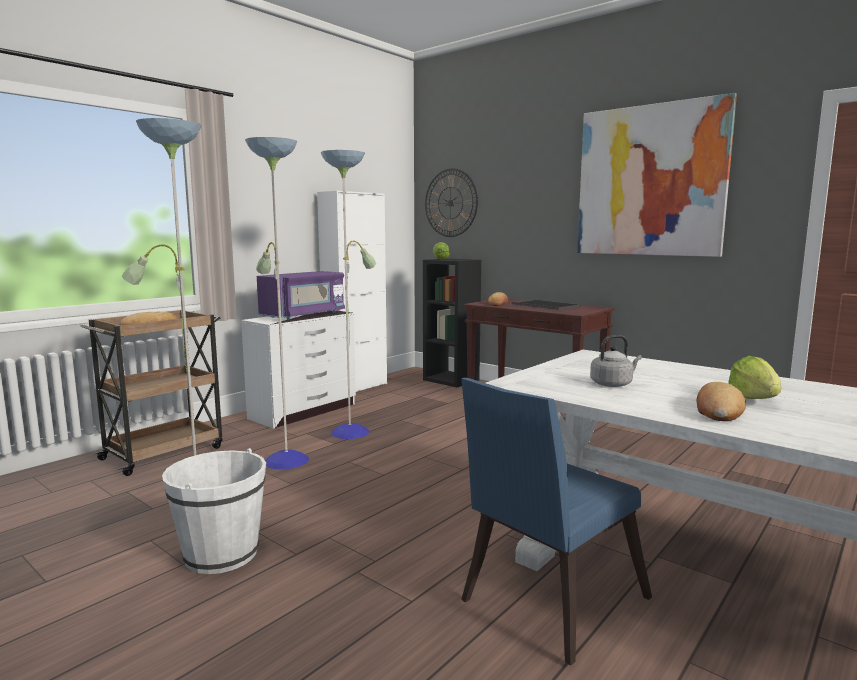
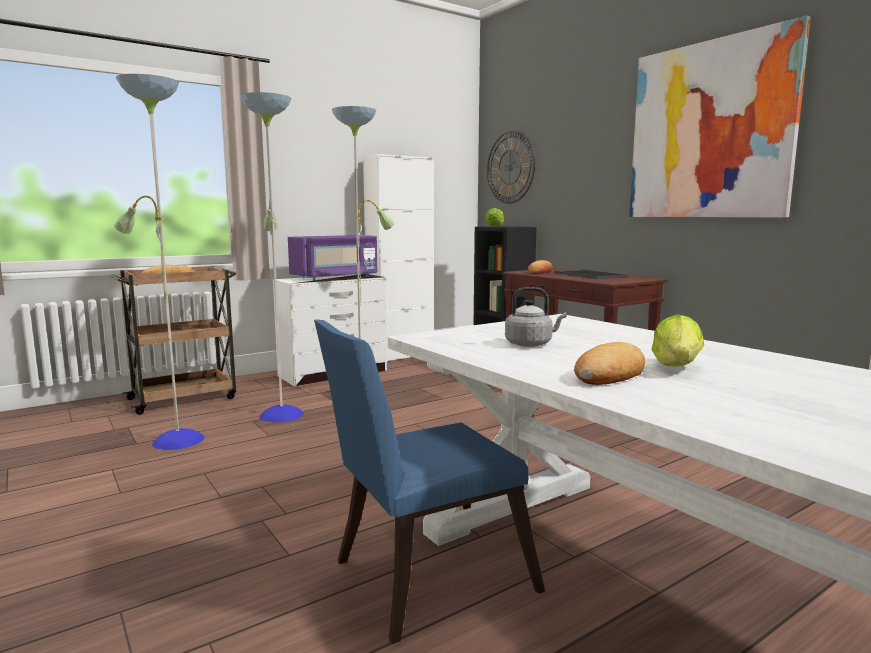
camera: 15 degrees right, 0 degrees up
white bucket [162,448,266,574] -> none

